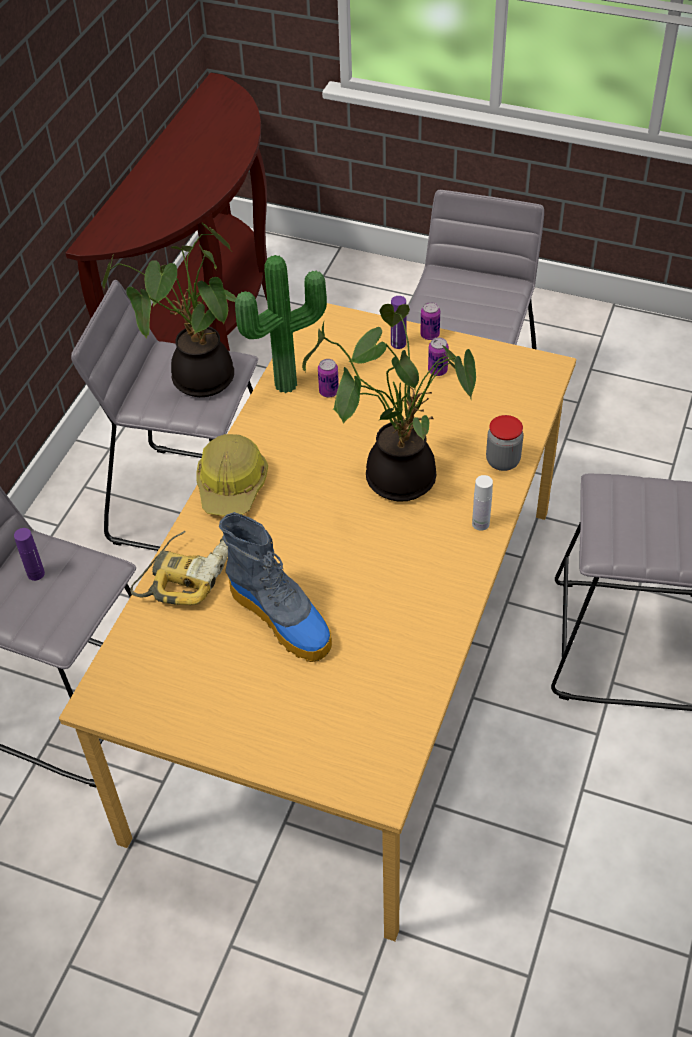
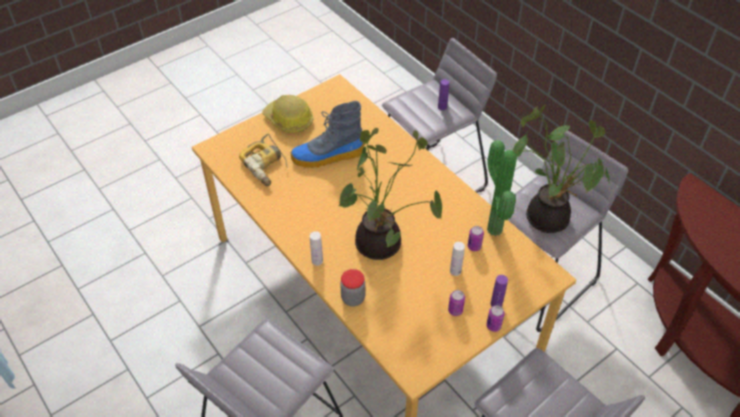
camera: 120 degrees right, 0 degrees up
power drill [130,531,228,605] -> power drill moved to [239,134,288,186]
hard hat [196,434,268,516] -> hard hat moved to [262,95,313,132]
none -> white bottle [450,242,465,276]

